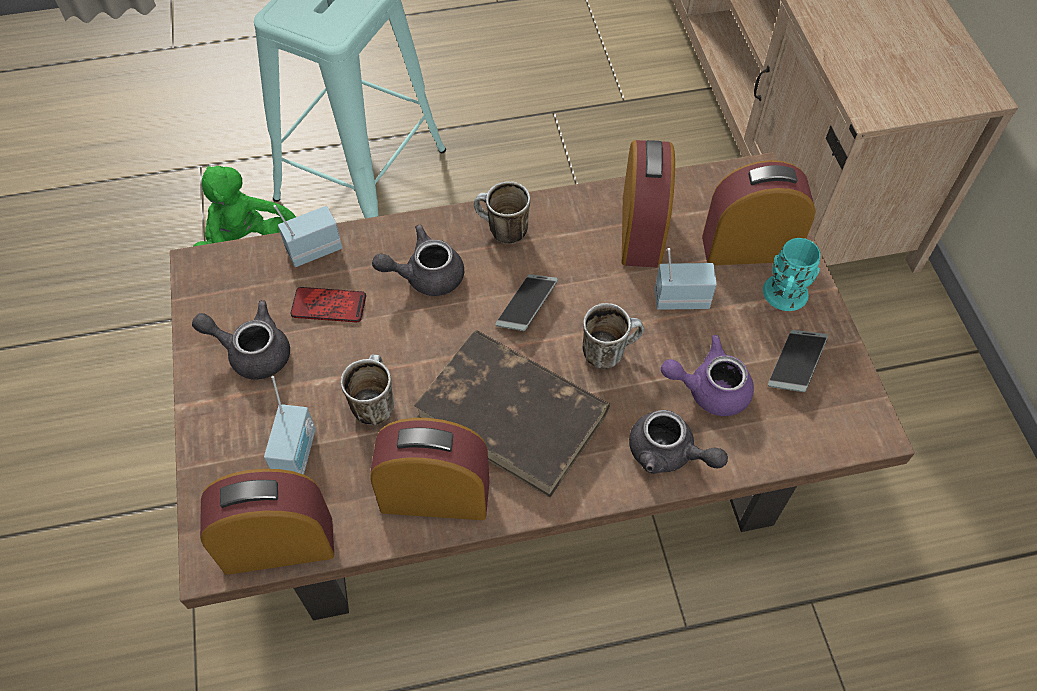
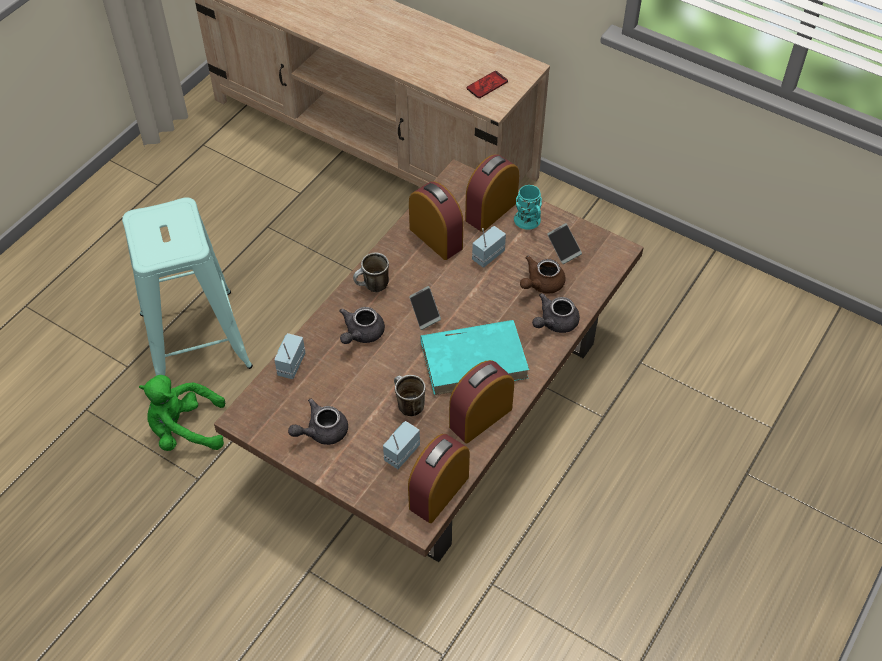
camera: 45 degrees left, 5 degrees down
radio [264,376,316,475] -> radio turned 105 degrees counterclockwise [383,421,420,469]
phone [290,287,366,322] -> phone moved to [467,71,508,98]
brown book [414,330,610,498] -> turquoise book [420,320,529,395]
mug [583,303,644,369] -> none
grey teapot [629,410,728,474] -> grey teapot turned 150 degrees clockwise [532,293,580,333]
purple teapot [661,335,754,416] -> brown teapot [520,256,565,294]

